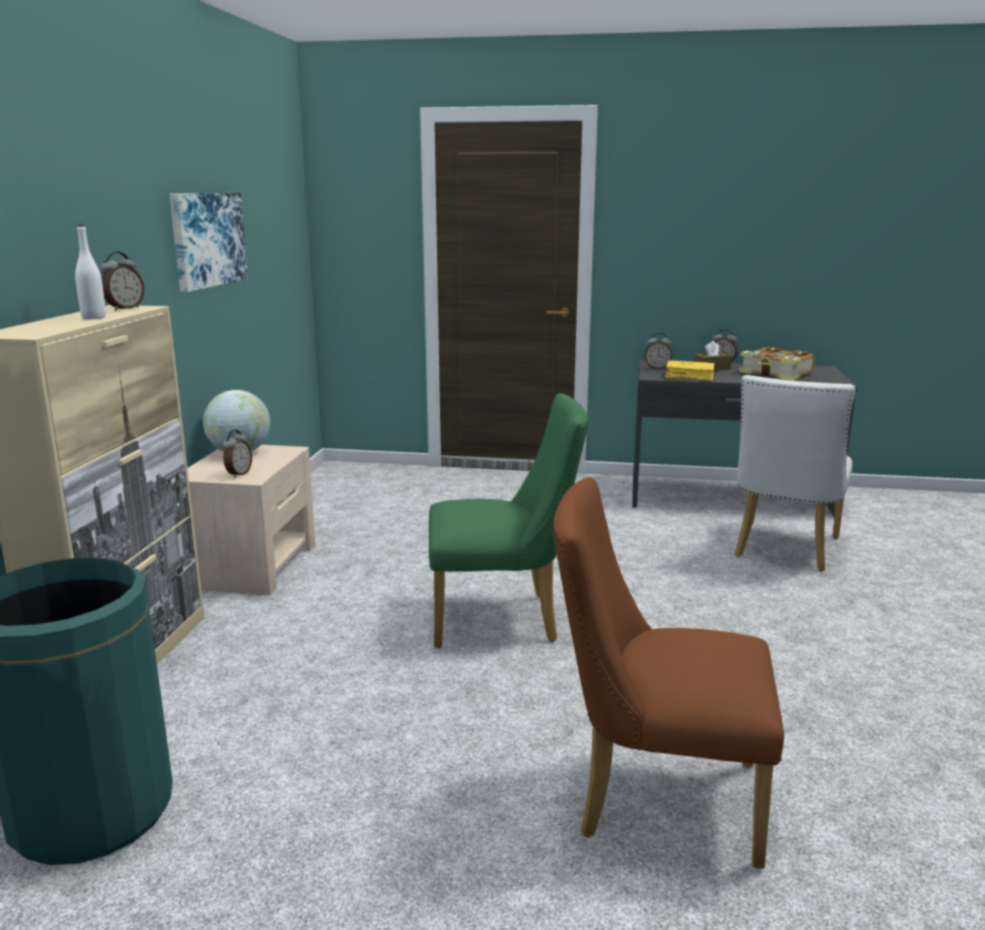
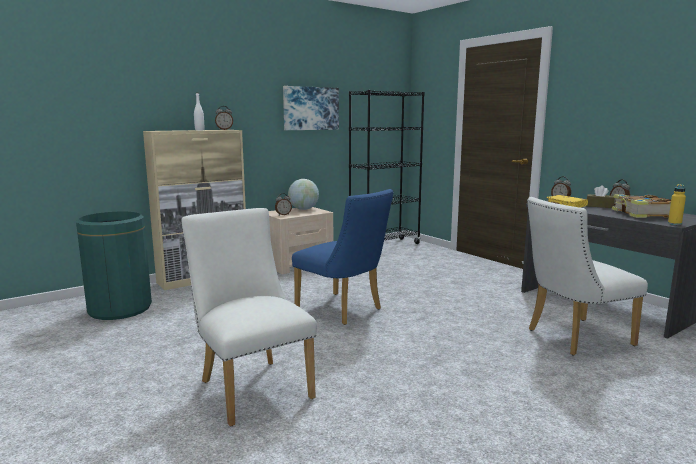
camera: 45 degrees right, 5 degrees down
green chair [429,393,588,648] -> blue chair [292,189,394,325]
brown chair [553,477,784,869] -> white chair [181,208,317,426]
none -> black bookcase [349,90,424,244]
none -> yellow bottle [668,184,686,225]

